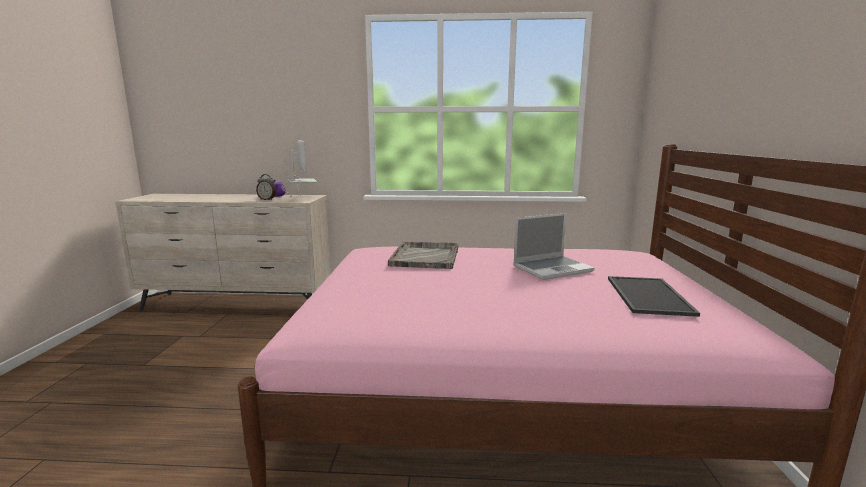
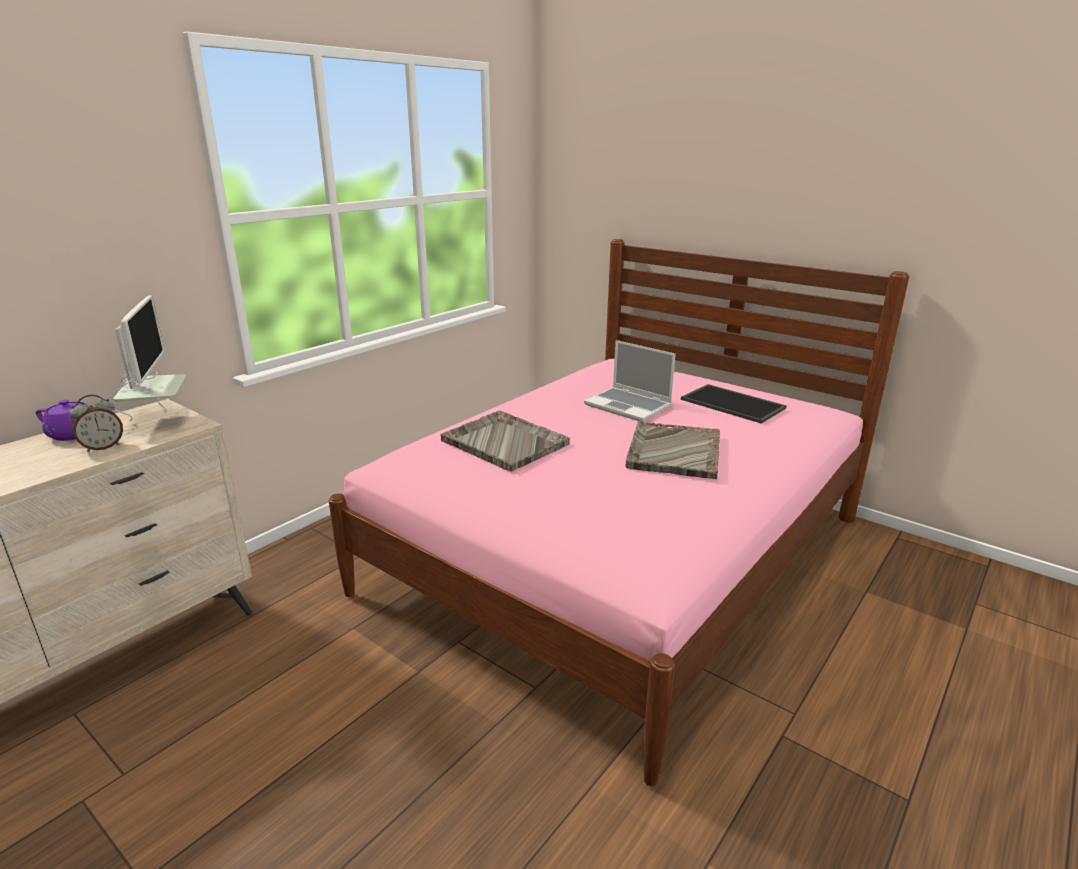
camera: 55 degrees left, 10 degrees up
monitor [282,140,317,198] -> monitor turned 60 degrees clockwise [108,296,186,421]
laptop [513,213,595,280] -> laptop turned 120 degrees clockwise [584,340,676,421]
none -> grey tray [626,421,720,479]

